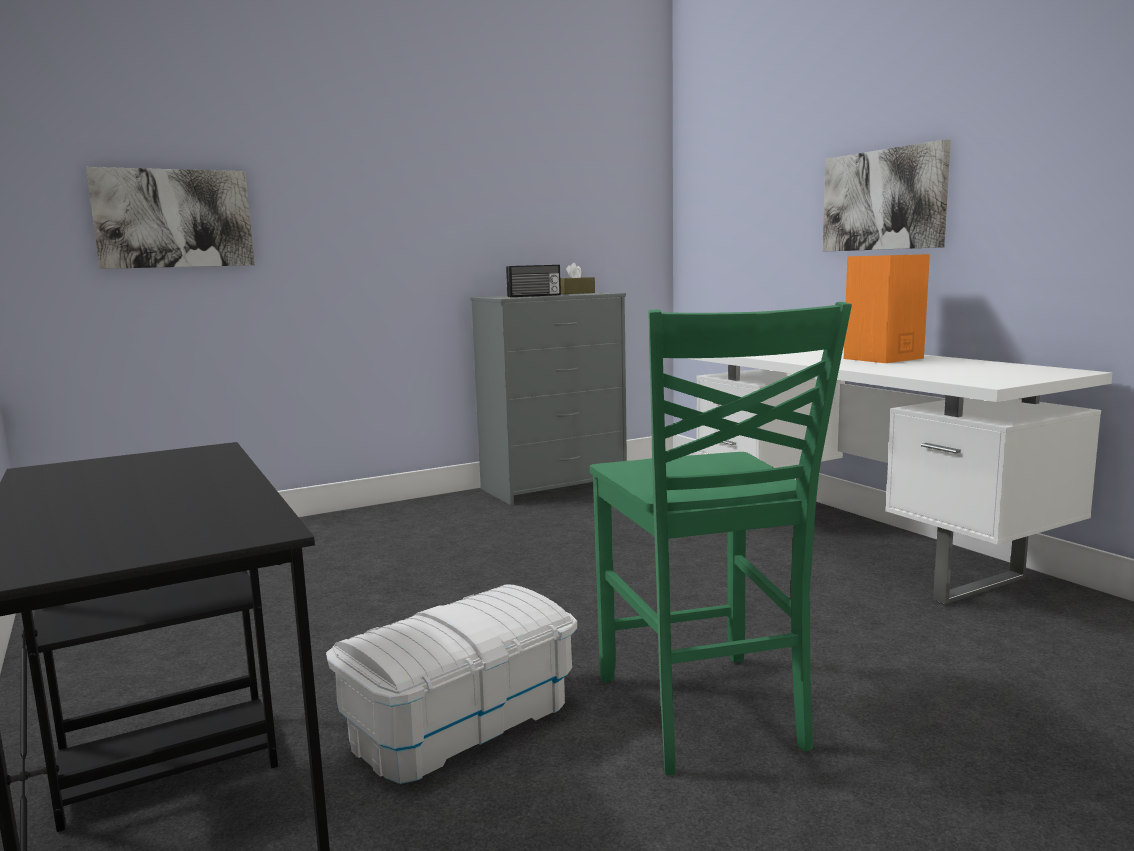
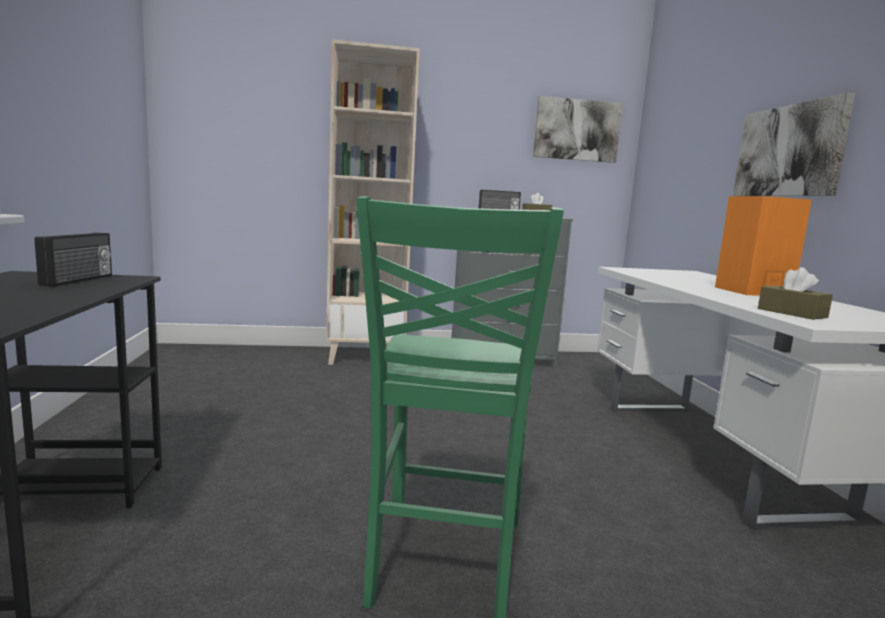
camera: 20 degrees right, 0 degrees up
picture [86,167,254,269] -> picture moved to [533,96,623,163]
white storage box [326,584,577,784] -> none
none -> radio [34,233,112,287]
none -> beige bookcase [326,40,420,365]
none -> brown tissue box [758,267,833,320]

